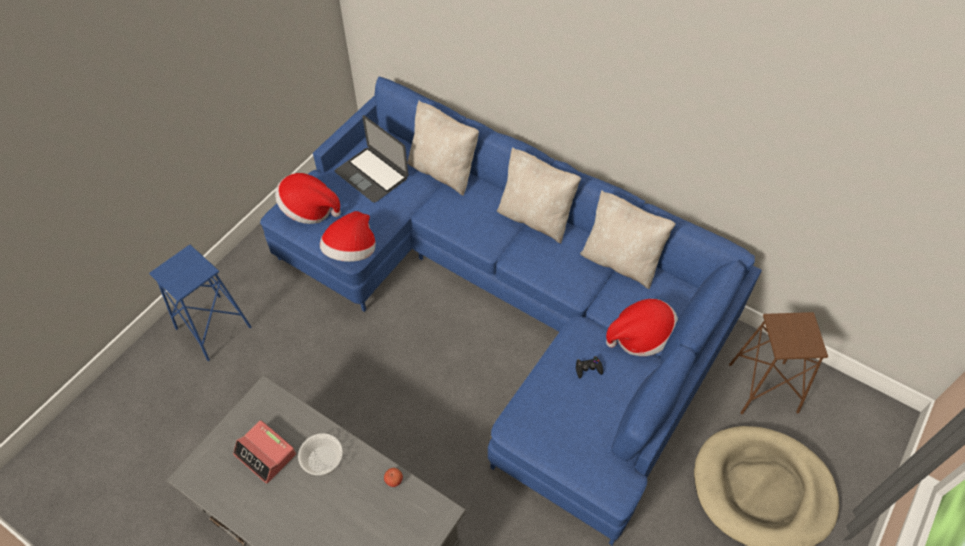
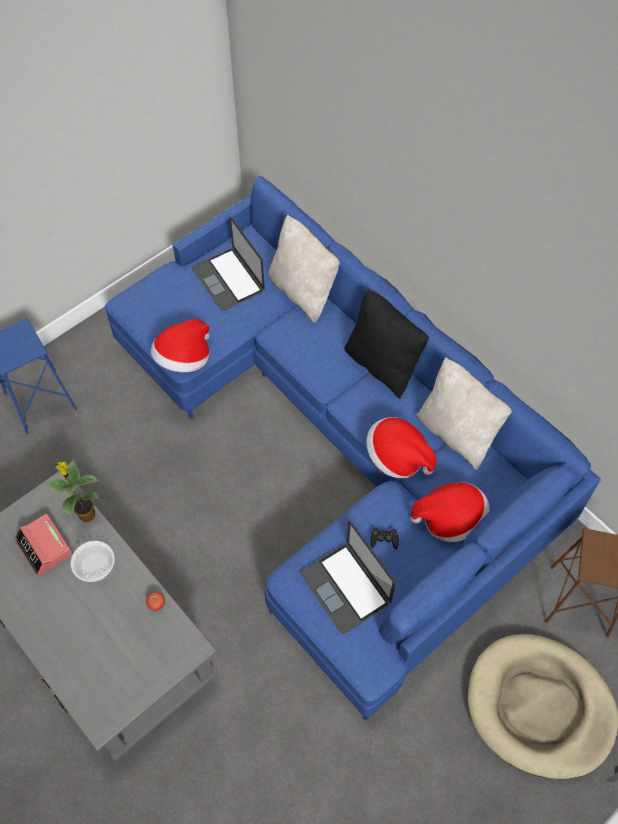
camera: 15 degrees right, 5 degrees up
hat [275,173,341,224] -> hat moved to [367,417,437,478]
beige pillow [497,147,581,243] -> black pillow [344,288,429,399]
none -> potted plant [45,459,100,522]
none -> laptop [300,521,396,634]

